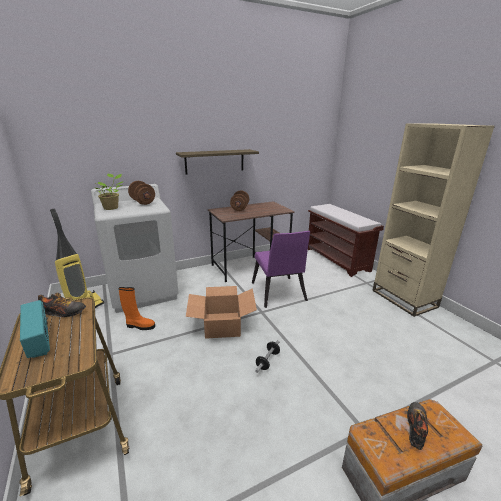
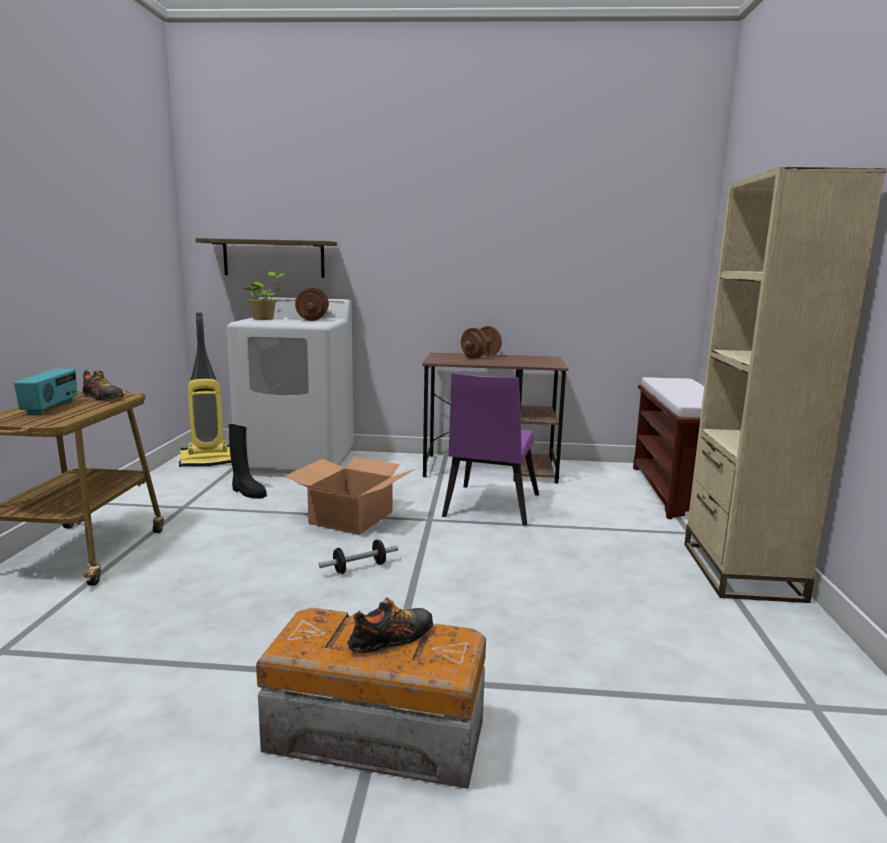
camera: 30 degrees right, 10 degrees down
orange boot [118,287,155,330] -> black boot [229,424,267,499]
shelf [176,149,259,174] -> shelf moved to [195,238,337,278]

